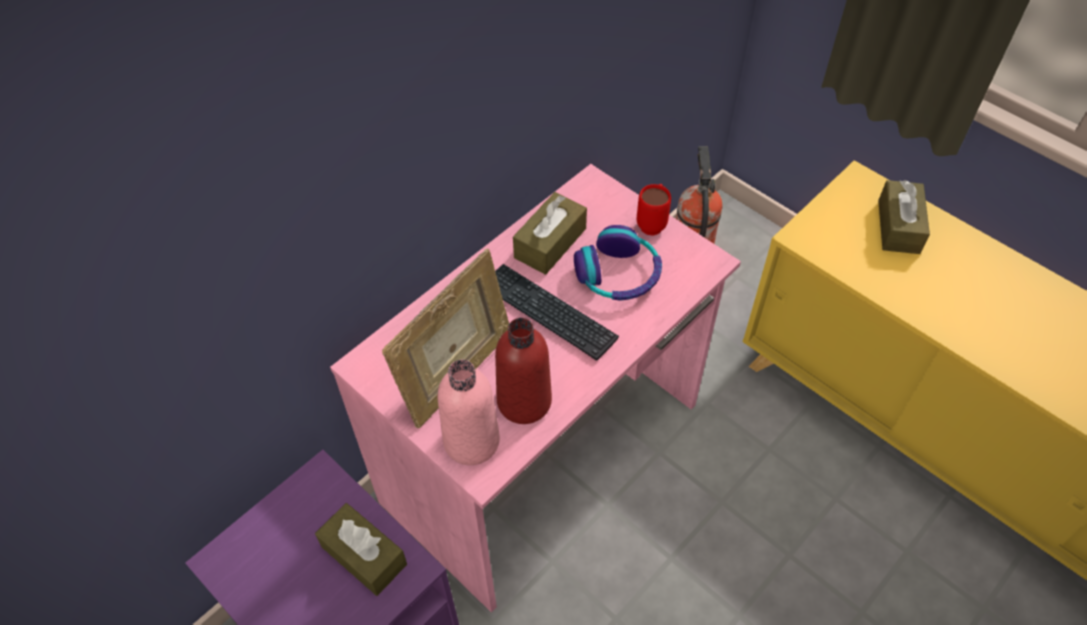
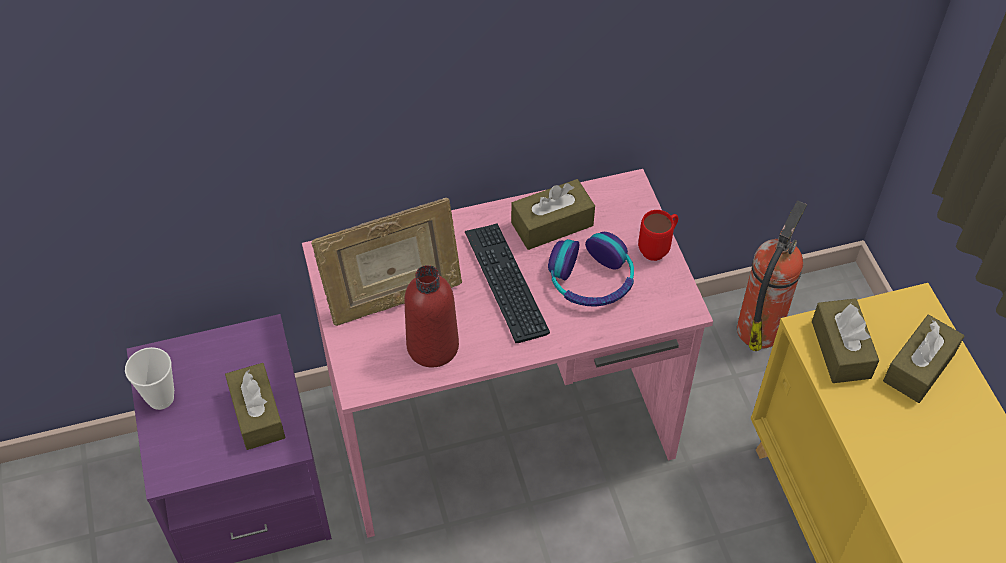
camera: 30 degrees right, 0 degrees up
pink bottle [438,360,500,465] -> none
none -> cup [125,347,174,410]
none -> brown tissue box [812,298,879,383]

